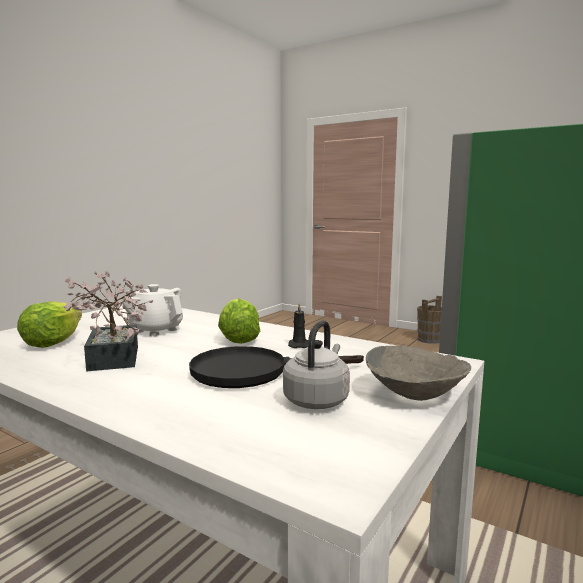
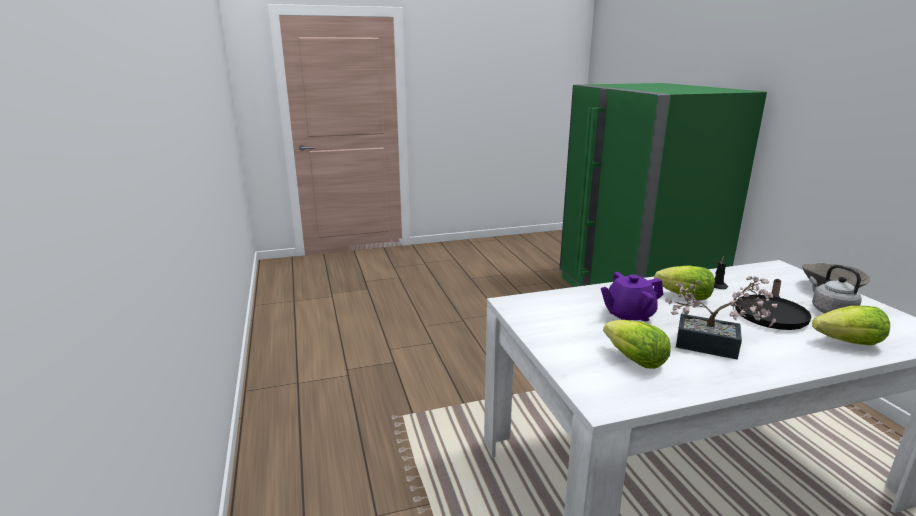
camera: 50 degrees left, 10 degrees up
white teapot [123,284,183,336] -> purple teapot [601,272,663,321]
brown bucket [417,296,442,344] -> none
none -> lettuce [812,306,890,345]

